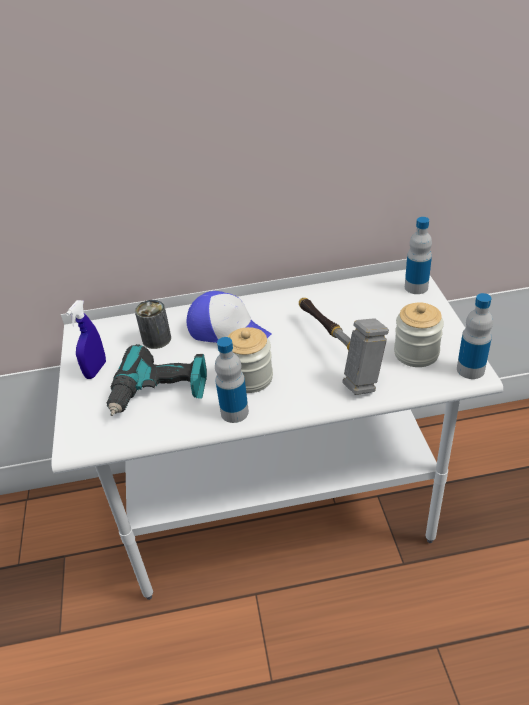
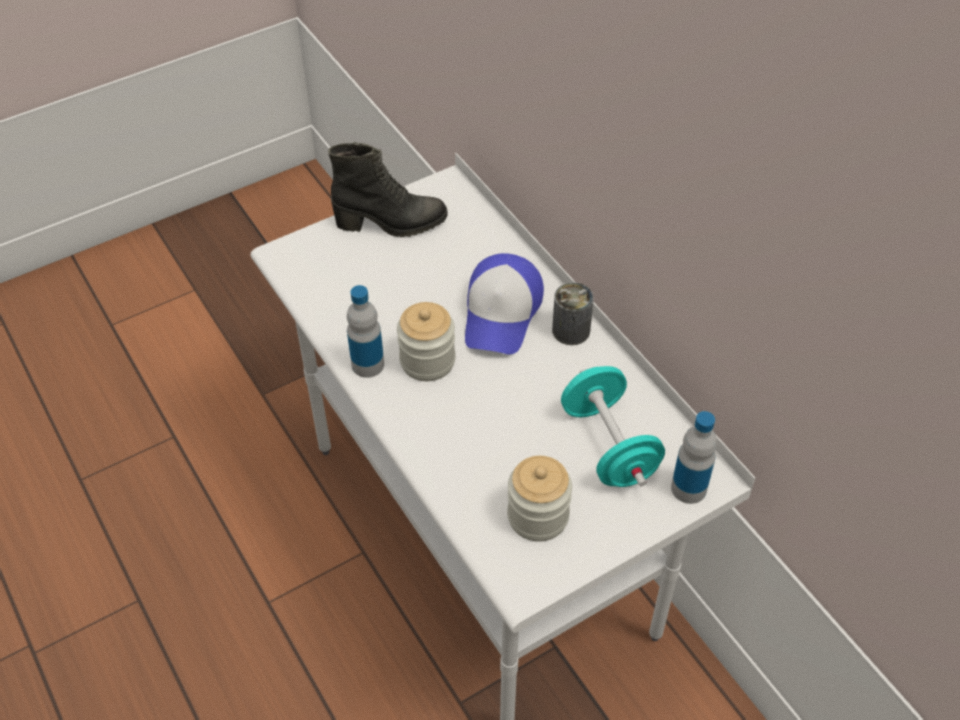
camera: 65 degrees right, 10 degrees up
blue spray bottle [66,300,106,379] -> black boot [328,142,448,237]
power drill [107,344,207,416] -> none
can [135,300,171,349] -> can moved to [552,282,594,345]
hammer [299,298,389,395] -> none
bottle [457,293,493,379] -> none
none -> turquoise dumbbell [561,366,665,487]

